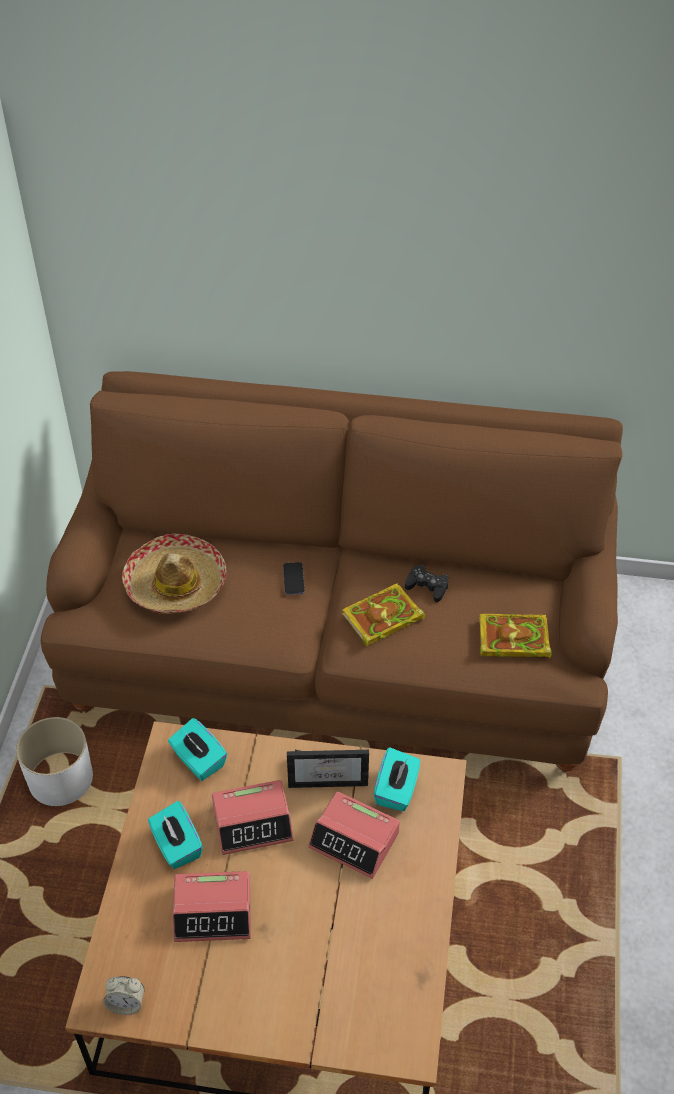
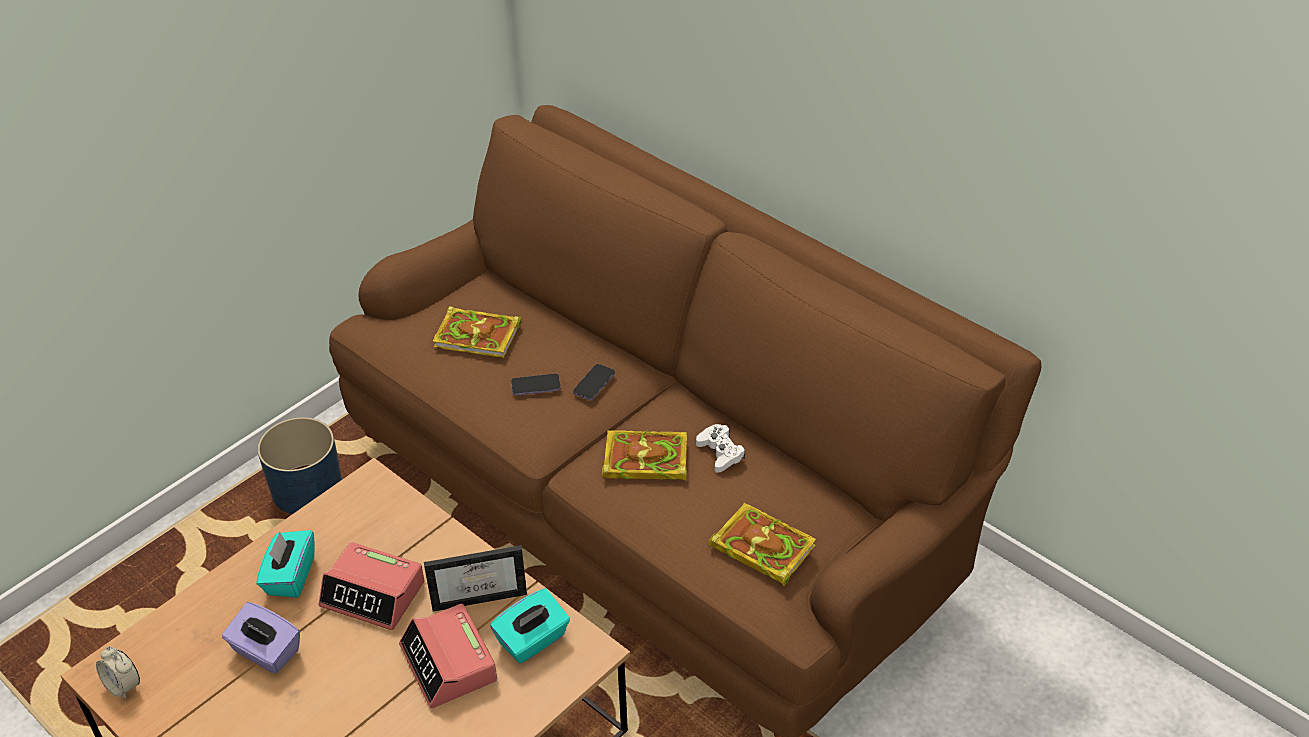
camera: 35 degrees right, 5 degrees down
white planter [16,717,93,806] -> blue planter [258,417,342,514]
hat [122,533,227,614] -> book [433,306,522,358]
turquoise tissue box [168,718,227,781] -> none
alarm clock [172,871,251,942] -> purple tissue box [222,602,300,674]
picture frame [287,750,369,788] -> picture frame turned 45 degrees counterclockwise [424,545,527,612]
black game controller [405,565,448,602] -> white game controller [696,424,745,473]
none -> phone [511,373,561,396]

